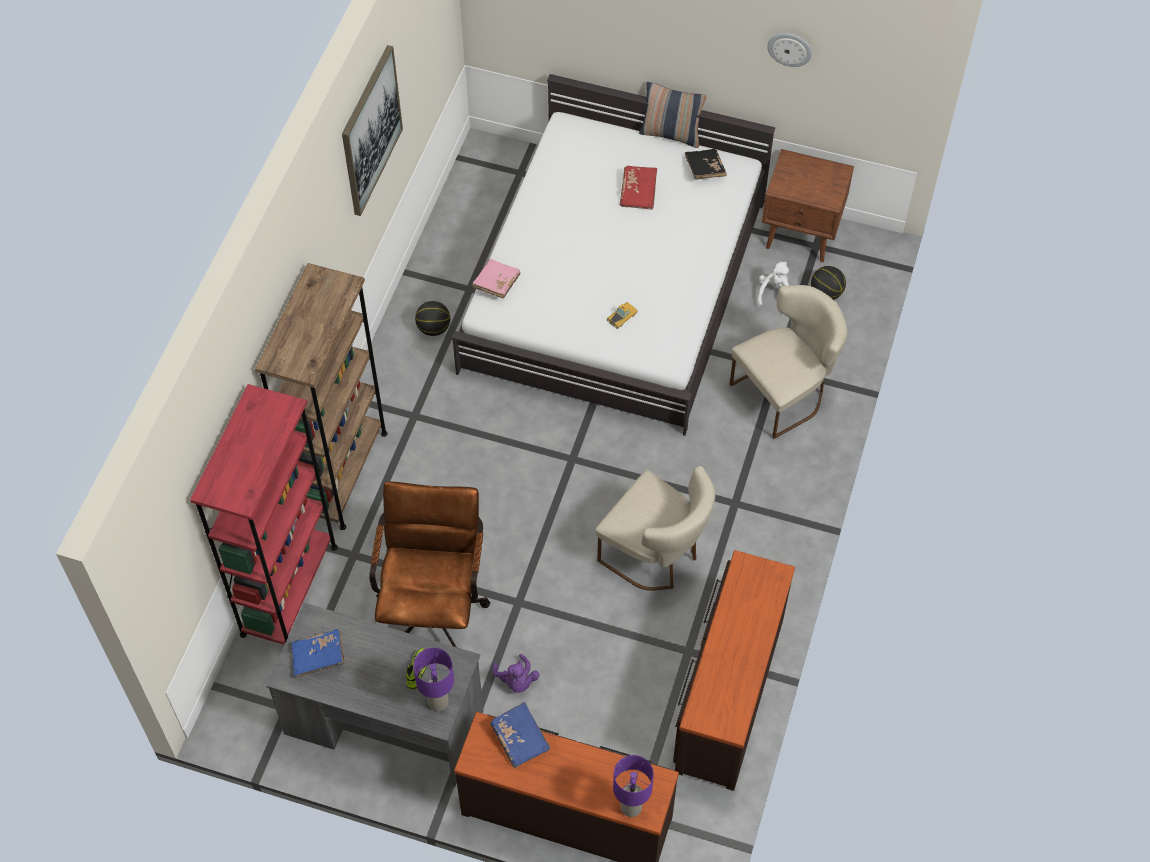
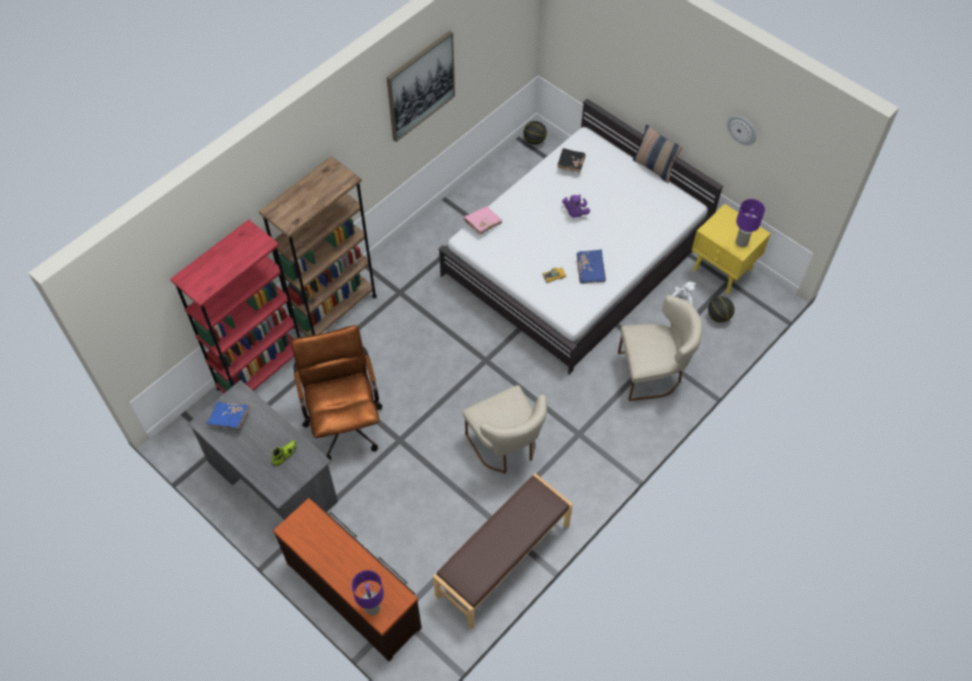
camera: 25 degrees right, 0 degrees up
brown office chair [369,481,490,647] -> brown office chair turned 45 degrees counterclockwise [291,325,383,460]
purple table lamp [413,648,454,711] -> purple table lamp moved to [736,199,765,247]
basketball [415,301,450,336] -> basketball moved to [523,121,547,145]
blue book [490,702,550,768] -> blue book moved to [577,250,606,284]
purple plush toy [492,654,540,693] -> purple plush toy moved to [562,195,590,218]
red book [620,166,657,209] -> none
brown dresser [673,550,795,791] -> brown bench [433,473,573,629]
black book [684,149,727,180] -> black book moved to [557,148,586,173]
brown nightstand [762,149,854,262] -> yellow nightstand [692,204,771,295]

